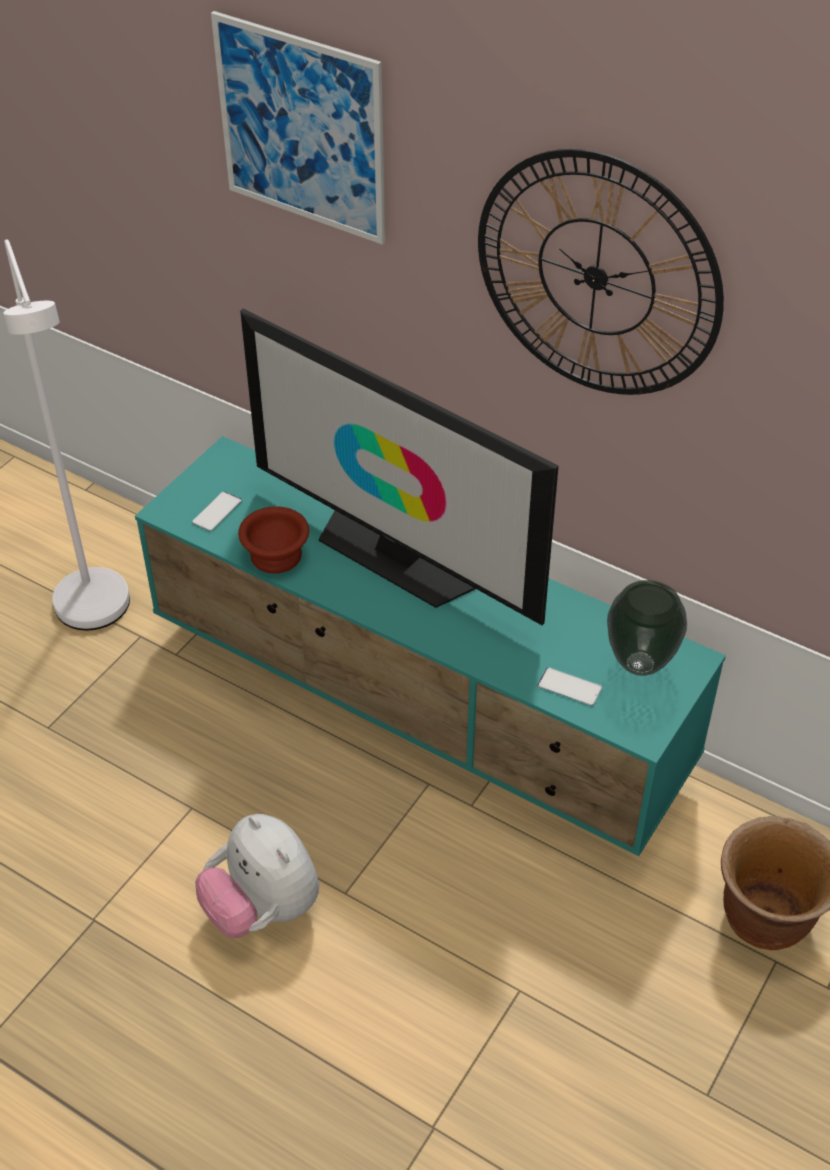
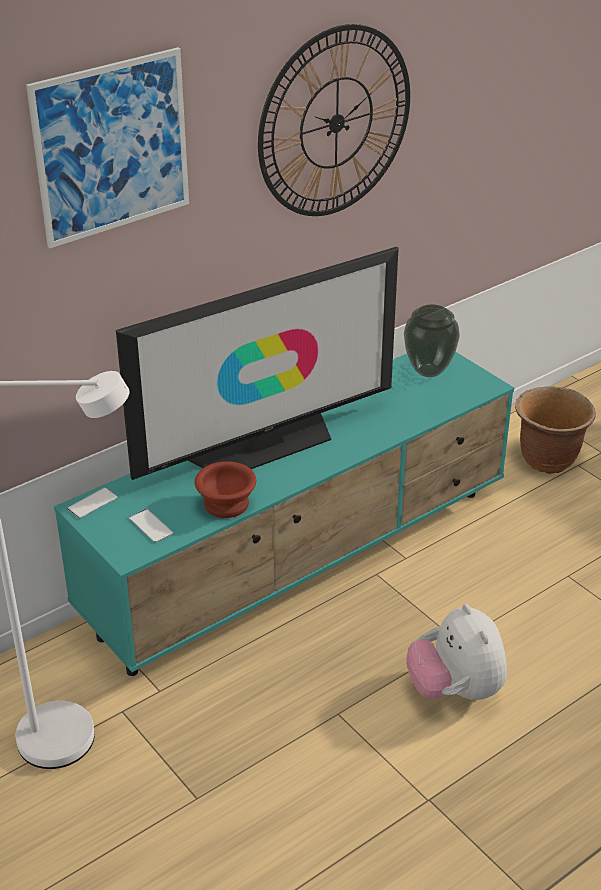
camera: 70 degrees left, 10 degrees down
plush toy [195,814,320,938] -> plush toy turned 90 degrees clockwise [406,604,507,700]
phone [537,667,602,706] -> phone moved to [67,487,118,519]

